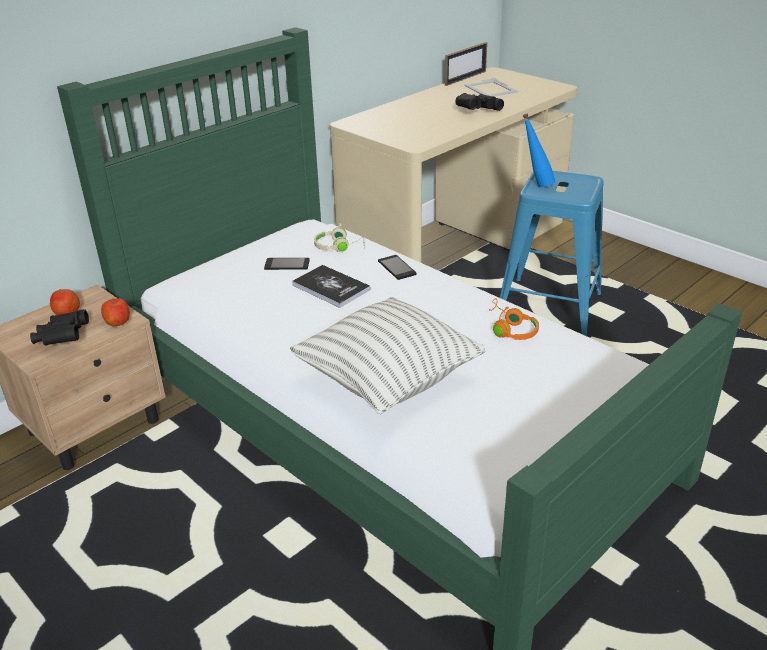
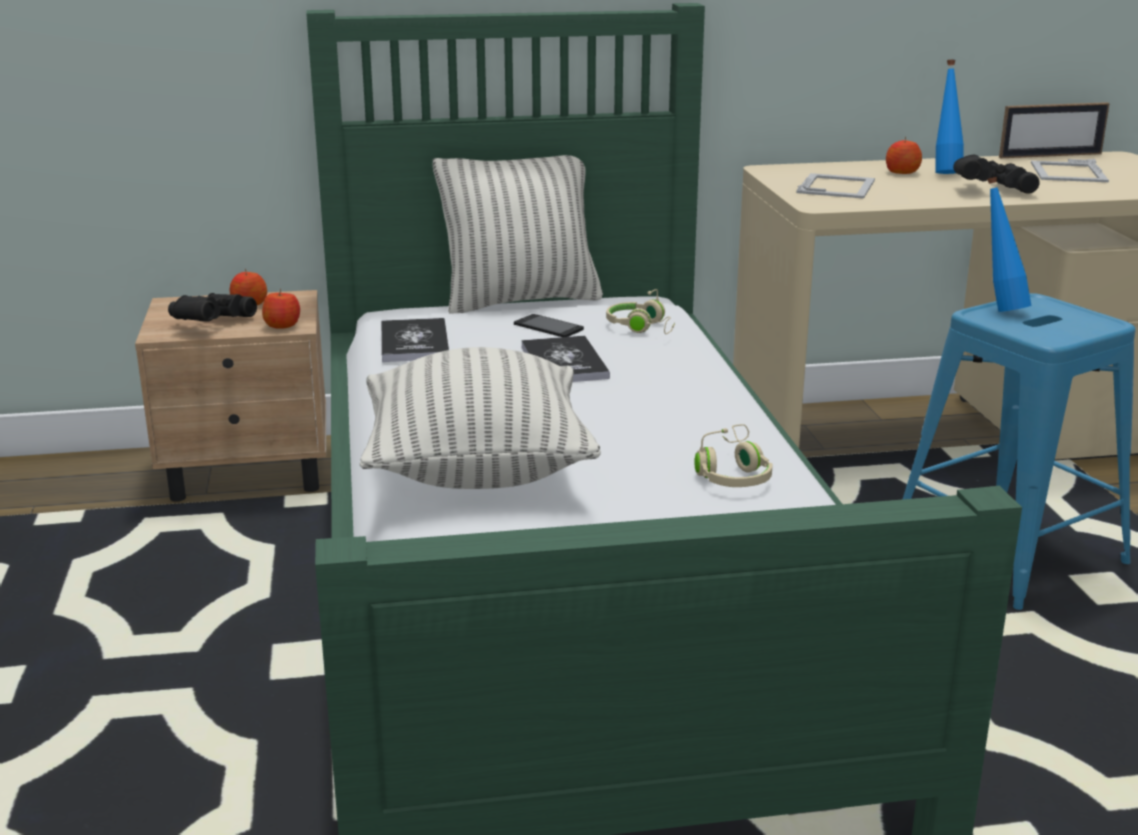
camera: 35 degrees right, 10 degrees down
phone [378,255,417,280] -> none
orange headphones [489,298,539,340] -> beige headphones [695,424,773,487]
none -> book [381,318,449,362]
none -> pillow [433,155,603,314]
none -> picture frame [796,173,875,199]
none -> apple [886,136,922,174]
none -> blue bottle [935,60,964,174]

